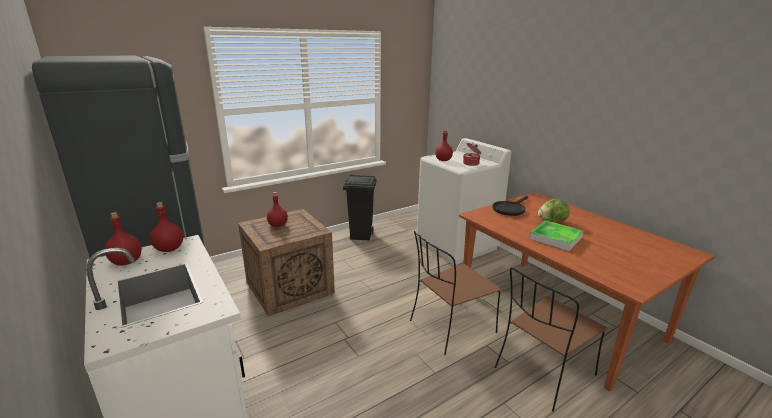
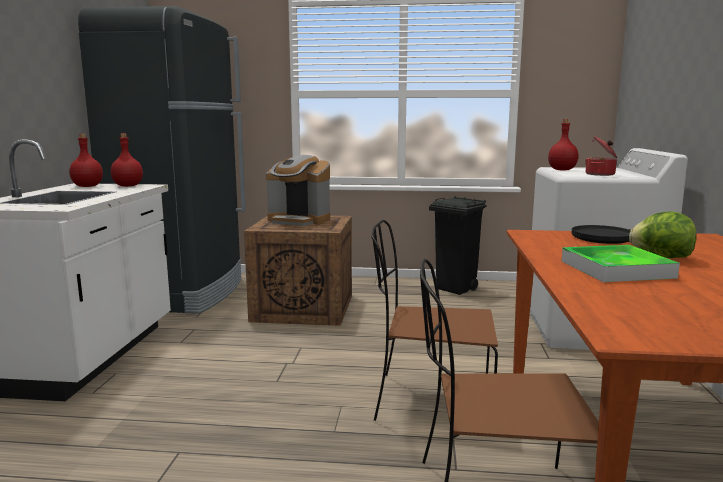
camera: 40 degrees right, 10 degrees down
red bottle [267,192,288,227] -> coffee machine [266,155,330,226]

